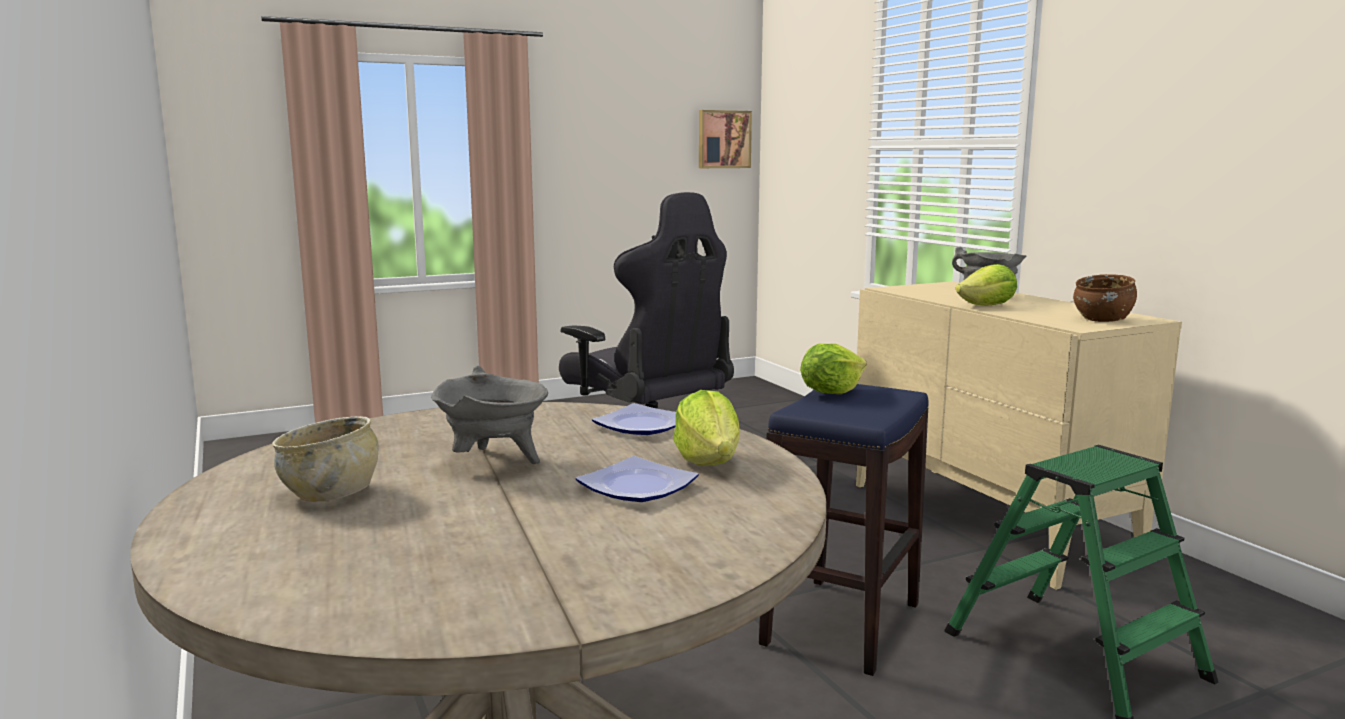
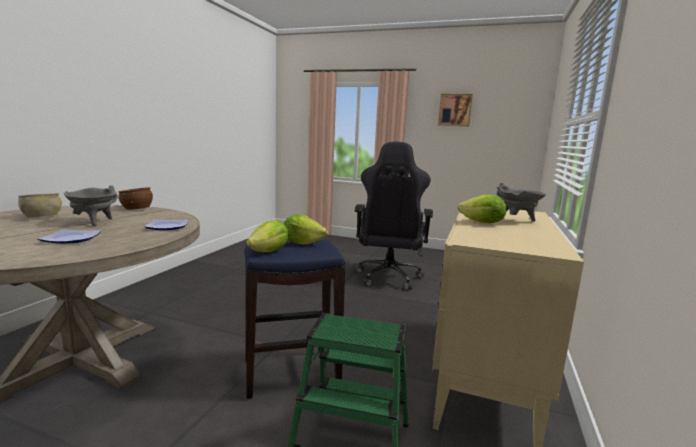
camera: 45 degrees right, 0 degrees up
lettuce [673,390,740,466] -> lettuce moved to [246,220,289,252]
picture [699,110,752,168] -> picture moved to [438,94,473,126]
brown bowl [1073,274,1137,322] -> brown bowl moved to [118,187,153,210]

